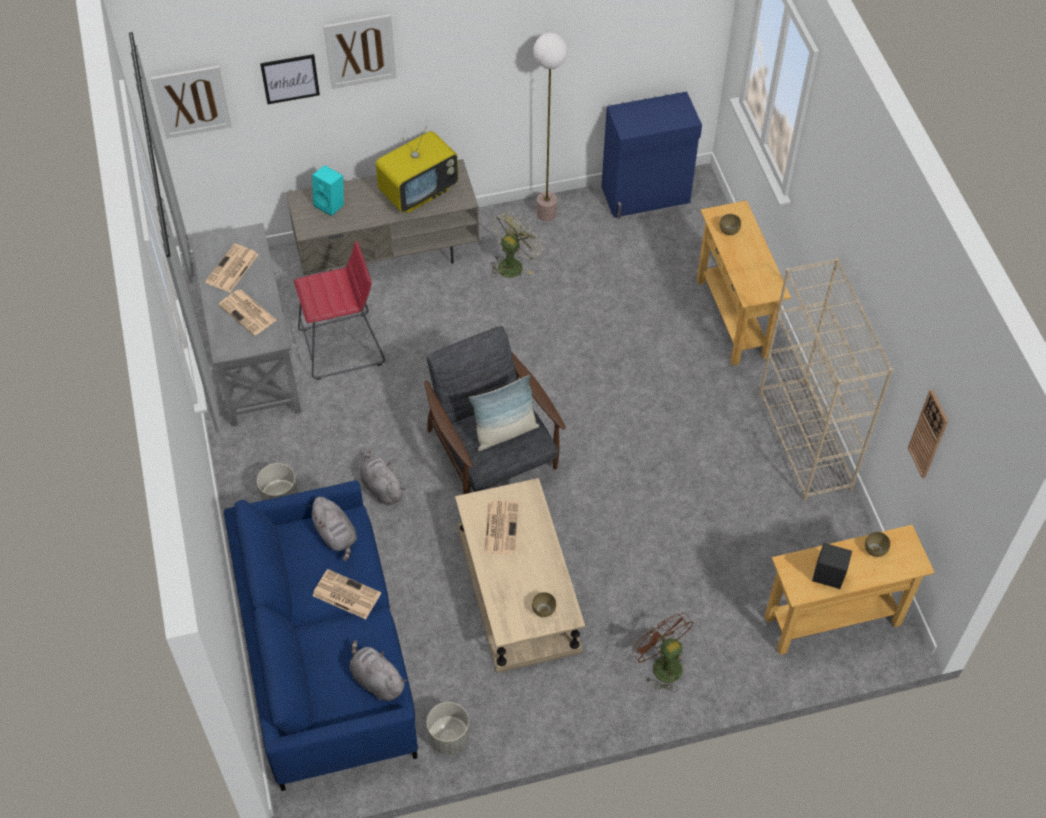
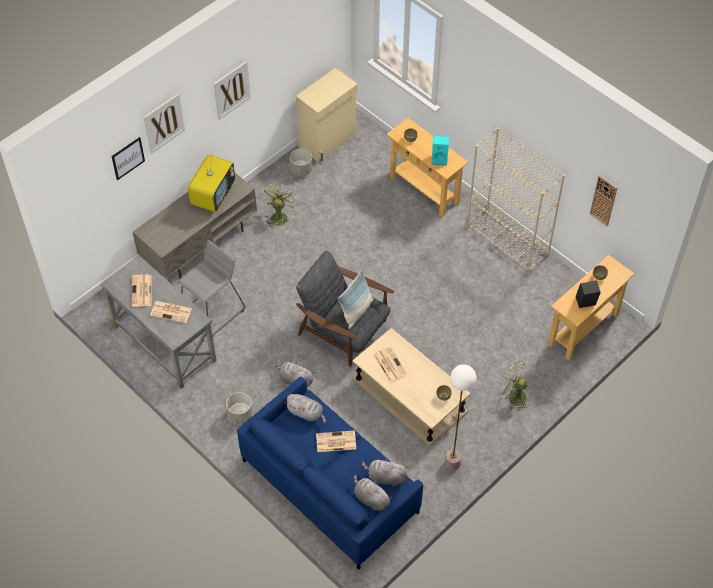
camera: 30 degrees left, 0 degrees up
picture [151,66,232,139] -> picture moved to [214,61,251,120]
red stool [294,241,385,380] -> grey stool [178,240,245,336]
turquoise speaker [312,165,344,216] -> turquoise speaker moved to [431,136,449,166]
grey planter [426,702,470,755] -> grey planter moved to [290,148,312,177]
floor lamp [533,33,567,221] -> floor lamp moved to [445,364,476,471]
blue cabinet [601,92,702,219] -> beige cabinet [296,68,358,162]
brown fan [632,613,694,692] -> green fan [499,360,530,411]
none -> grey plush toy [354,474,392,511]

